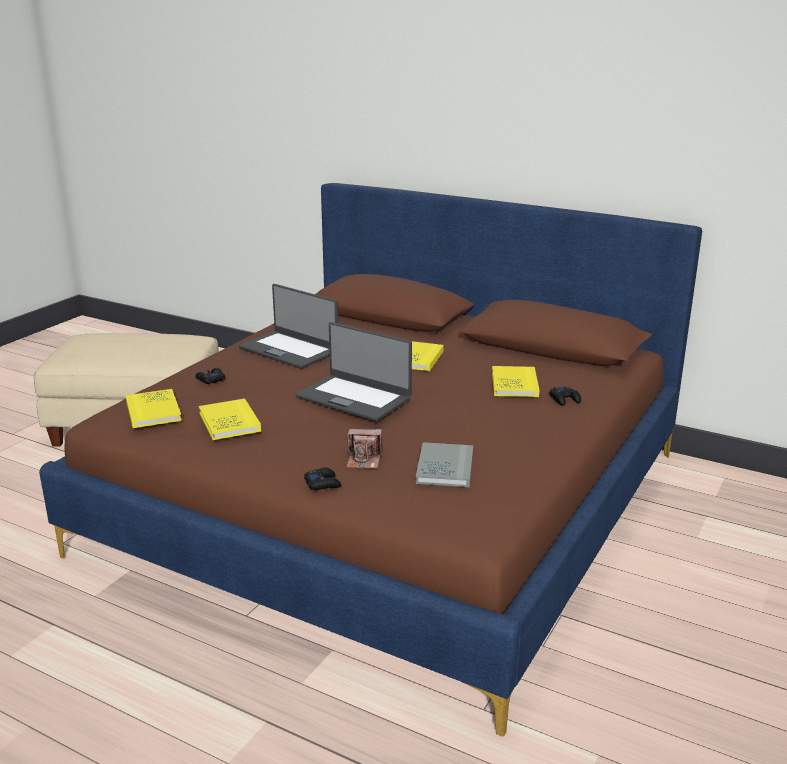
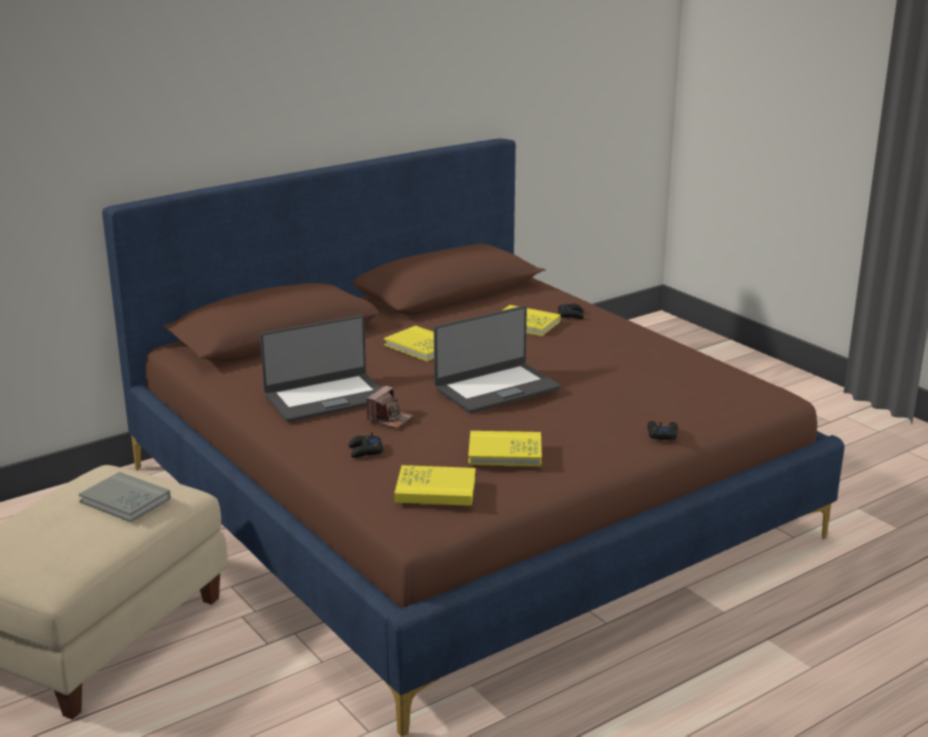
camera: 65 degrees left, 0 degrees up
camera [346,429,383,469] -> camera moved to [366,385,414,428]
grey book [416,442,473,487] -> grey book moved to [79,472,171,522]

